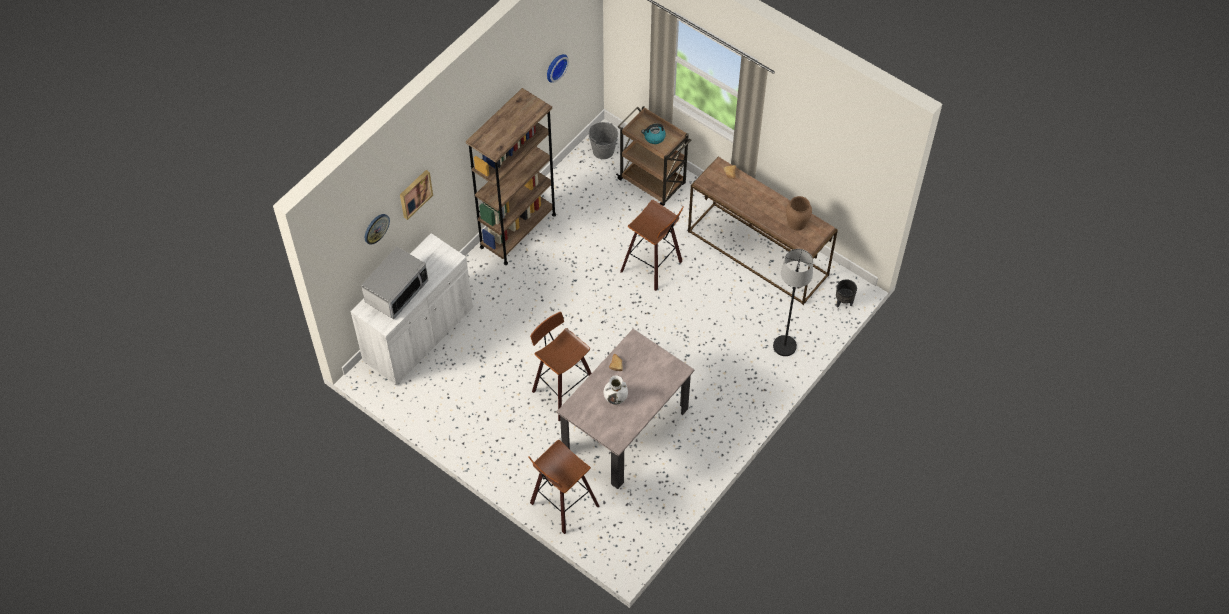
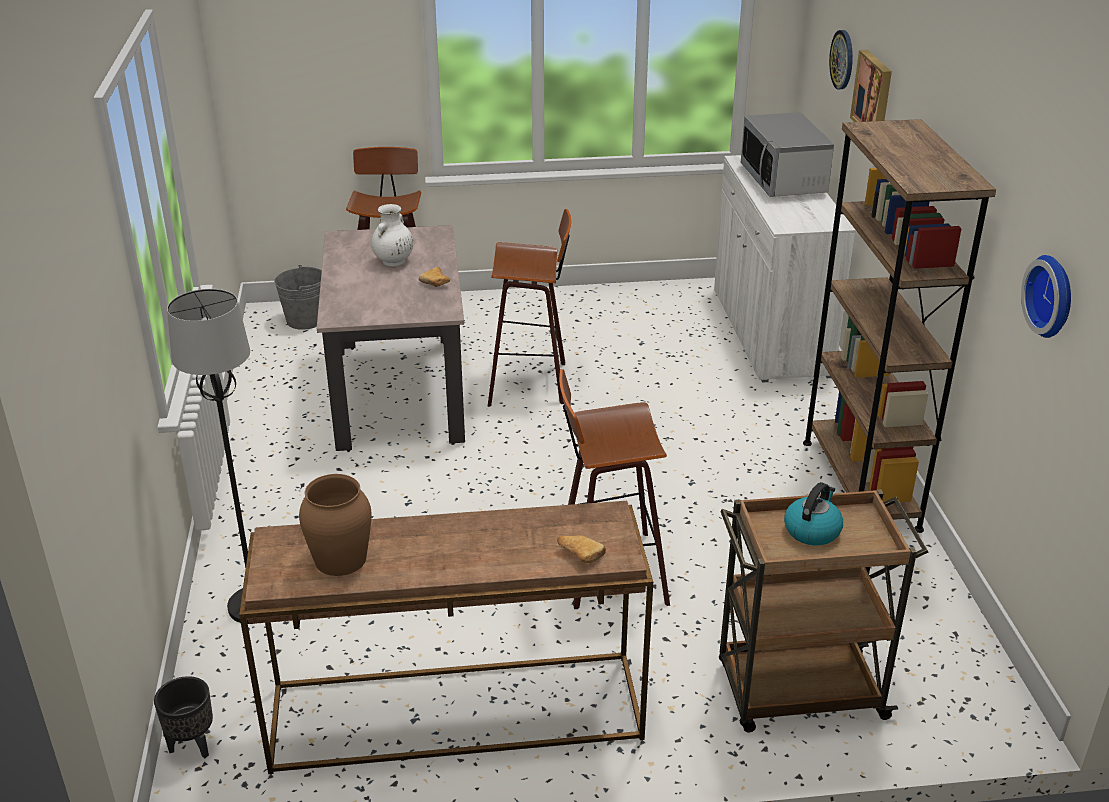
camera: 135 degrees right, 25 degrees down
grey bucket [589,122,618,159] -> grey bucket moved to [274,265,322,330]

